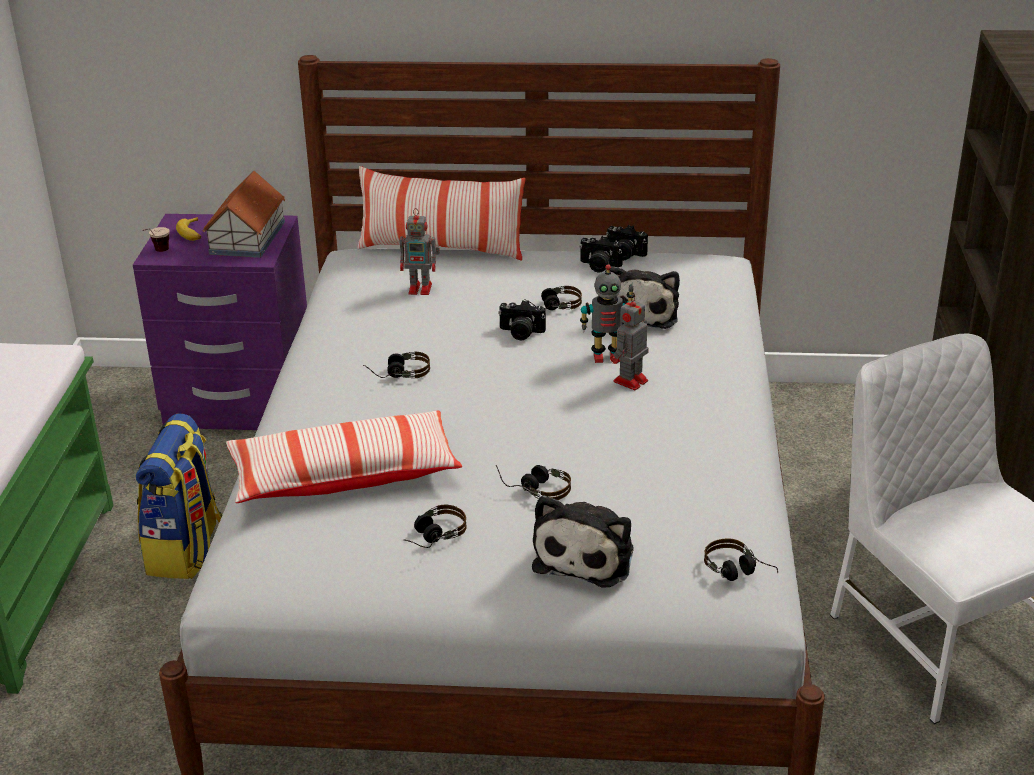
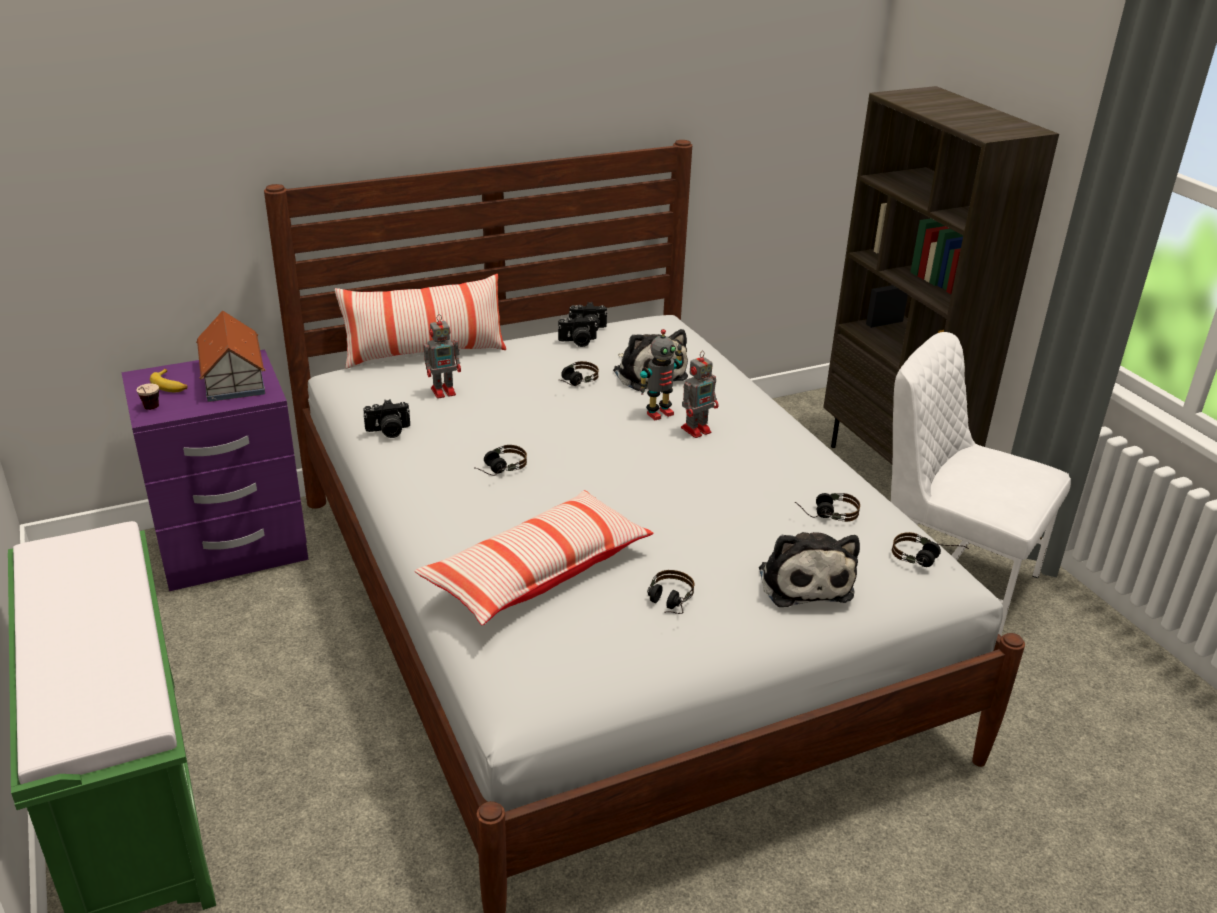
camera: 30 degrees left, 0 degrees up
backpack [136,413,222,579] -> none
headphones [496,465,571,500] -> headphones moved to [795,493,860,522]
camera [498,300,546,340] -> camera moved to [363,399,410,438]
toy robot [610,294,649,390] -> toy robot turned 135 degrees counterclockwise [681,351,719,438]

